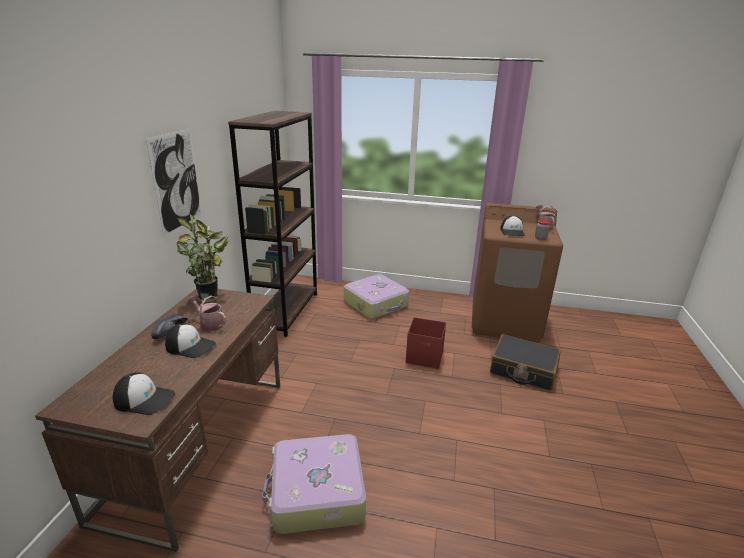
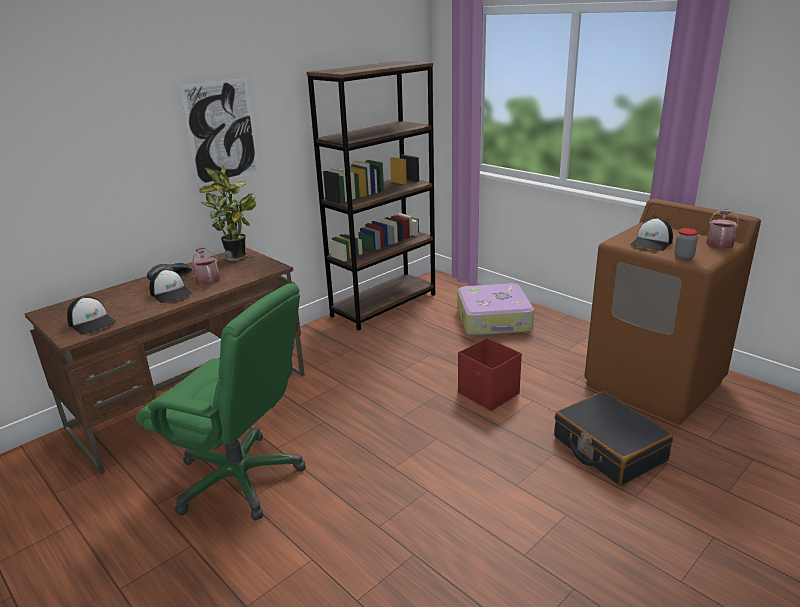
camera: 35 degrees right, 0 degrees up
suitcase [262,434,366,534] -> green office chair [136,283,306,521]

